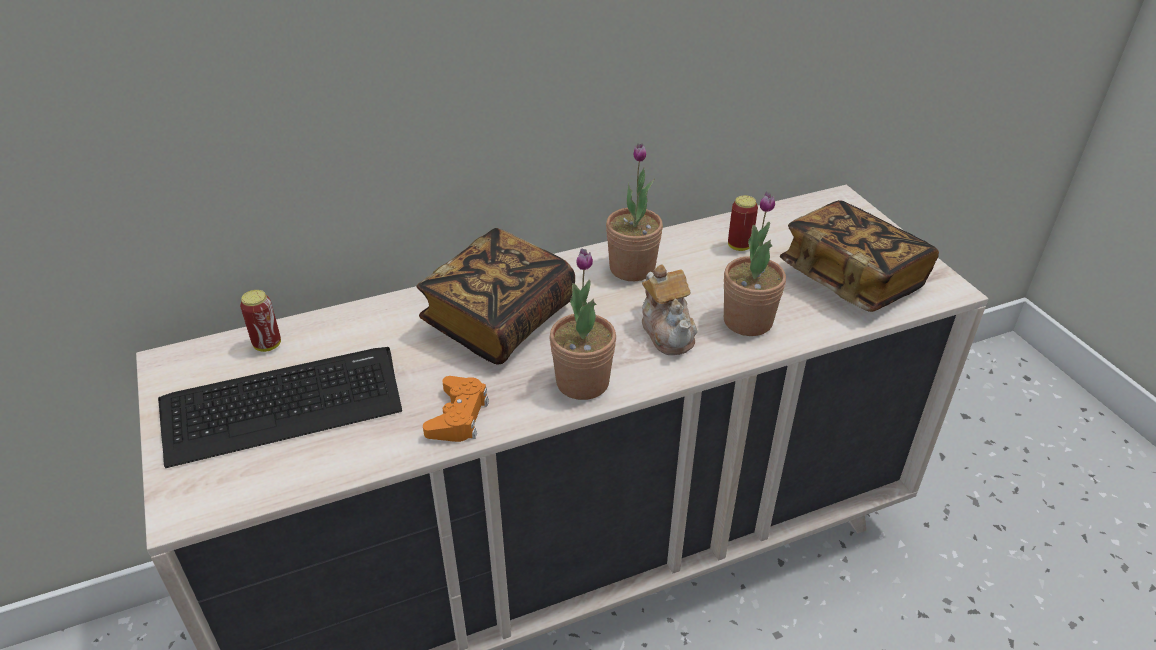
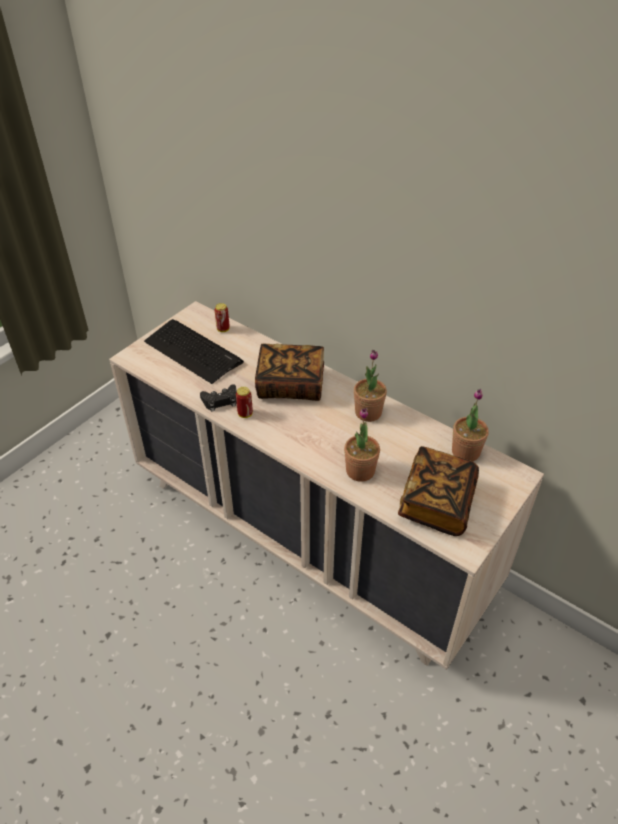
camera: 60 degrees right, 5 degrees up
orange game controller [423,376,489,442] -> black game controller [200,384,237,412]
potted plant [550,249,616,400] -> potted plant moved to [452,389,489,462]
teapot [642,265,697,355] -> none
can [728,195,758,251] -> can moved to [236,387,253,418]

